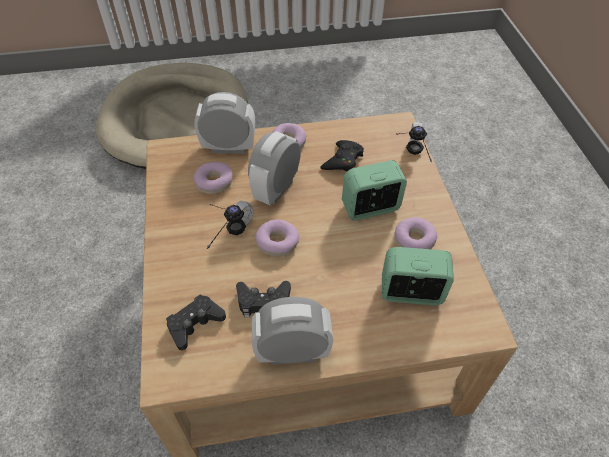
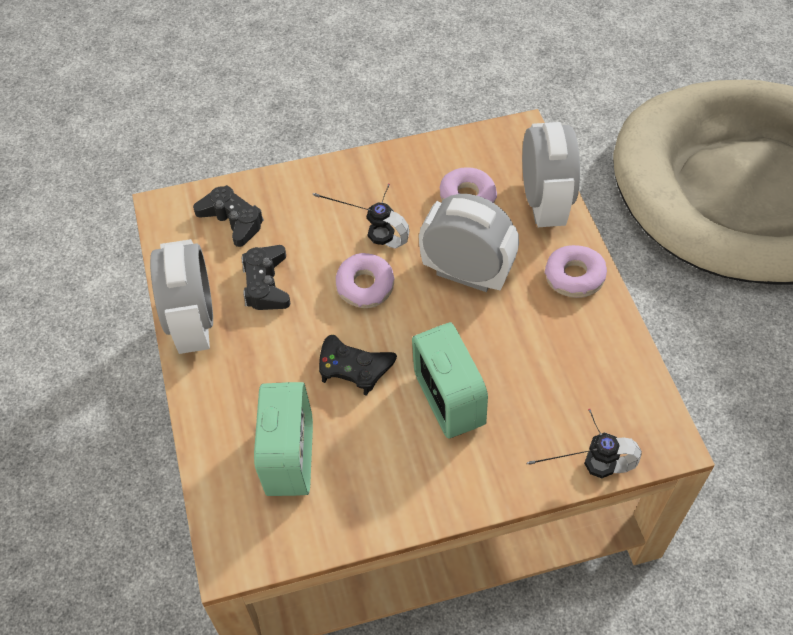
camera: 85 degrees right, 5 degrees up
black game controller [320,140,364,172] -> black game controller moved to [319,335,397,396]
donut [394,217,437,249] -> none

